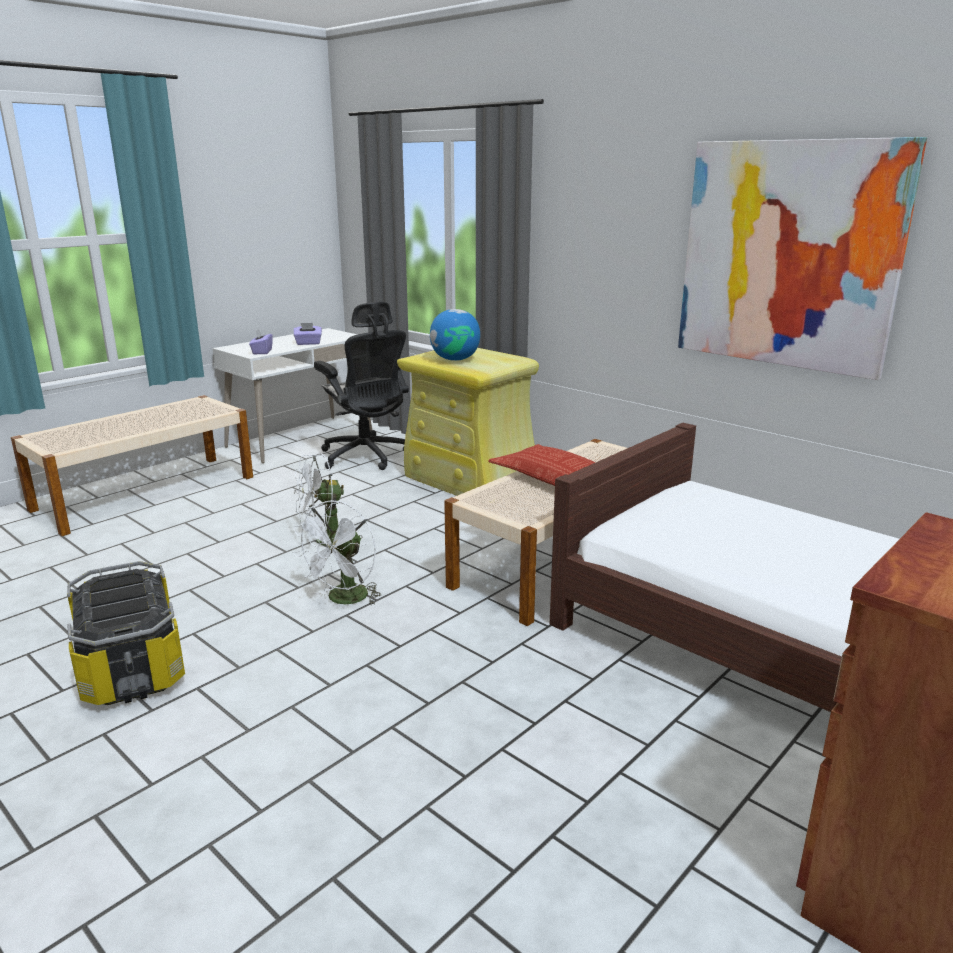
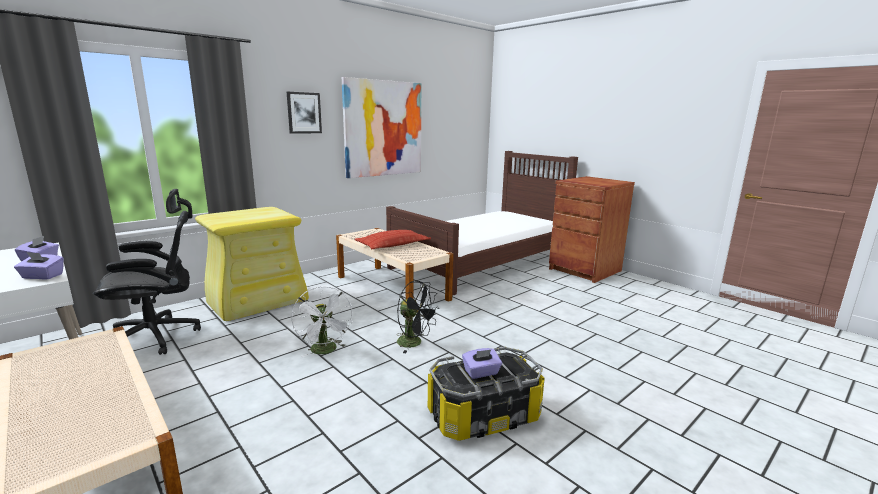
camera: 85 degrees left, 5 degrees down
white fan [292,500,381,605] -> black fan [397,280,439,353]
globe [430,309,480,361] -> none
none -> picture [287,92,322,134]
none -> purple tissue box [462,348,502,379]

